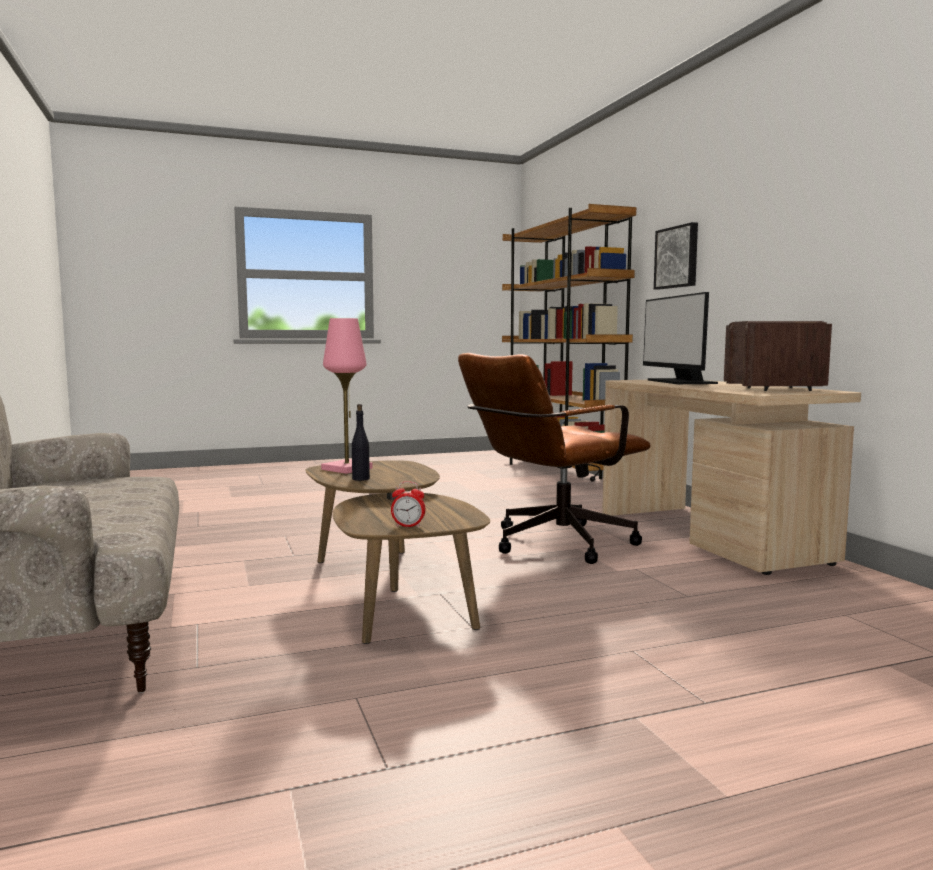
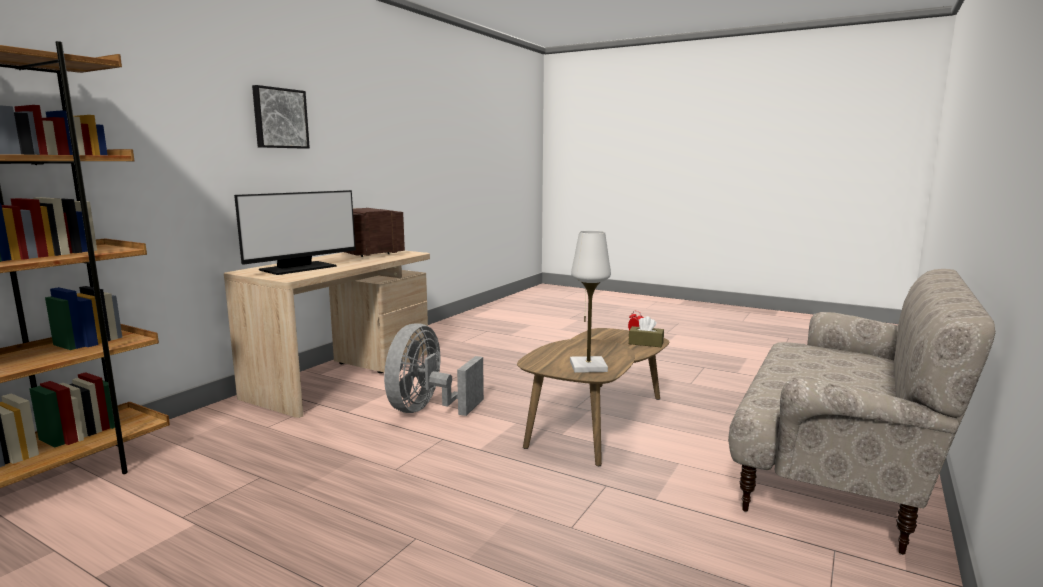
camera: 130 degrees left, 5 degrees up
pink table lamp [321,318,373,474] -> white table lamp [570,231,611,373]
black bottle [352,404,370,481] -> none
brown office chair [458,353,651,564] -> grey fan [384,323,484,416]
picture [654,222,698,290] -> picture moved to [252,85,310,149]
none -> brown tissue box [629,316,664,347]

